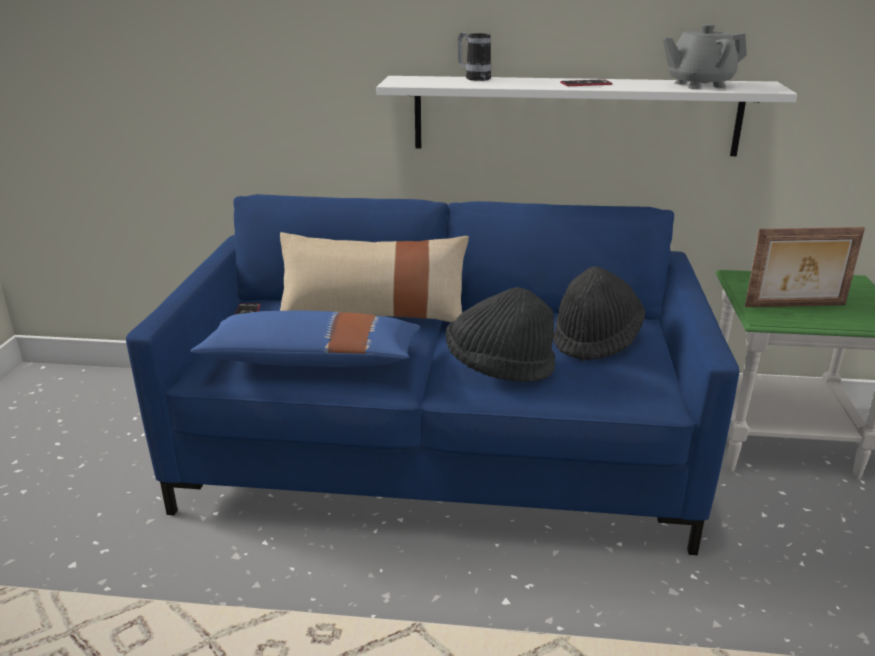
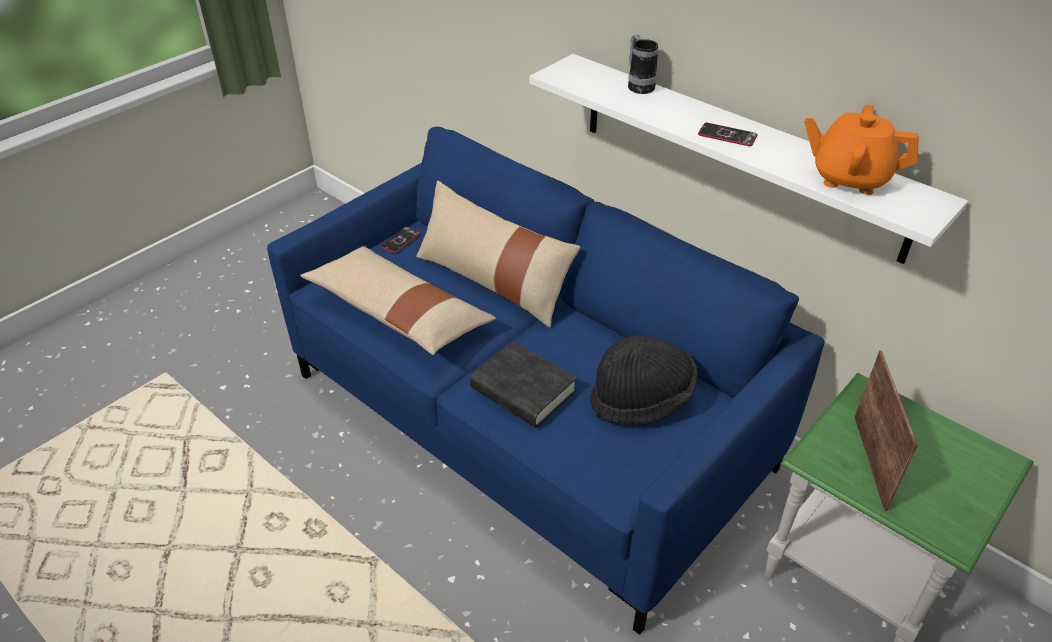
camera: 35 degrees right, 15 degrees up
blue pillow [190,310,420,367] -> beige pillow [300,246,496,355]
black hat [446,287,556,382] -> black book [470,341,577,428]
grey teapot [663,24,747,89] -> orange teapot [804,105,919,195]
picture frame [745,227,865,307] -> picture frame turned 120 degrees counterclockwise [855,351,918,511]

